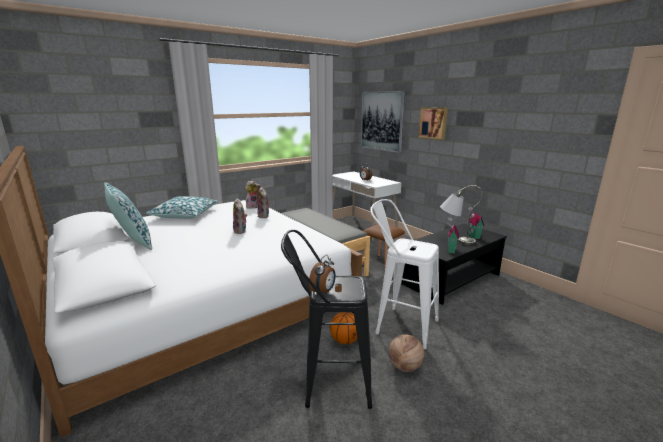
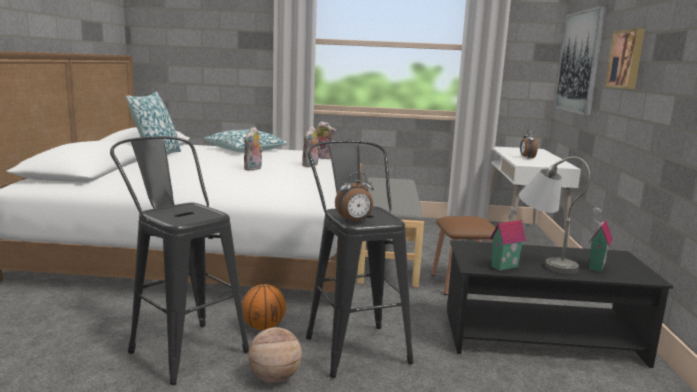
camera: 40 degrees right, 5 degrees down
alarm clock [309,255,336,293] -> alarm clock moved to [335,172,374,222]
white stool [370,199,439,349] -> black stool [306,140,414,378]

